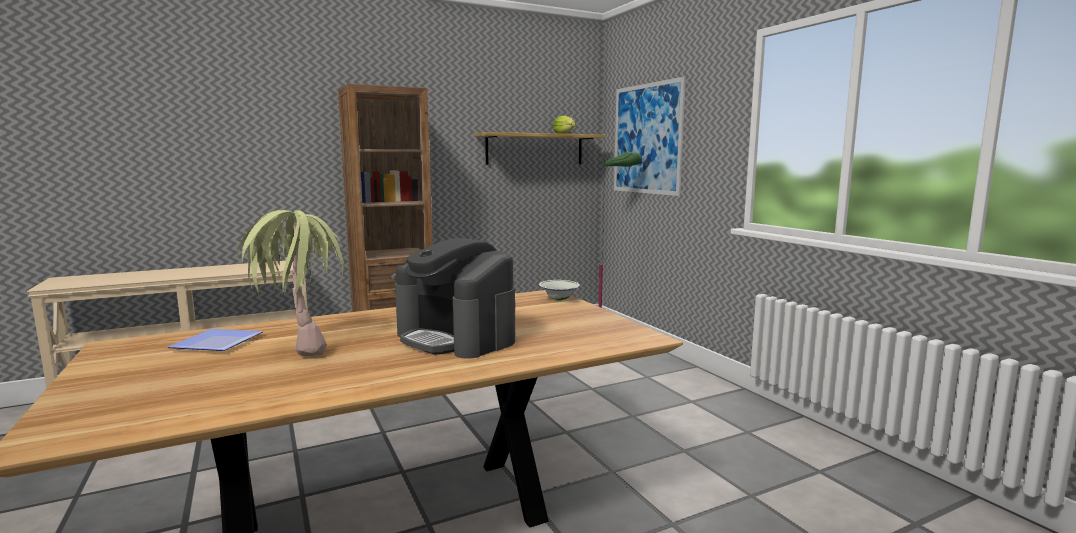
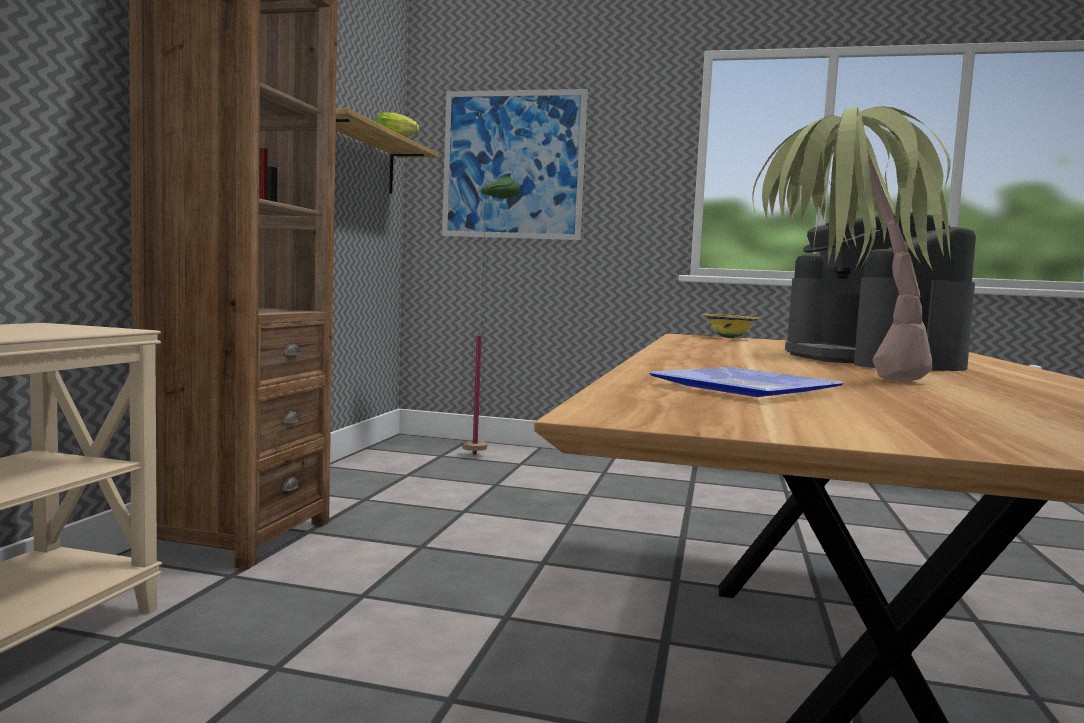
camera: 50 degrees left, 5 degrees down
coffee machine [395,238,515,359] -> coffee machine turned 90 degrees clockwise [785,212,976,371]
white bowl [539,280,580,301] -> yellow bowl [702,314,760,338]

